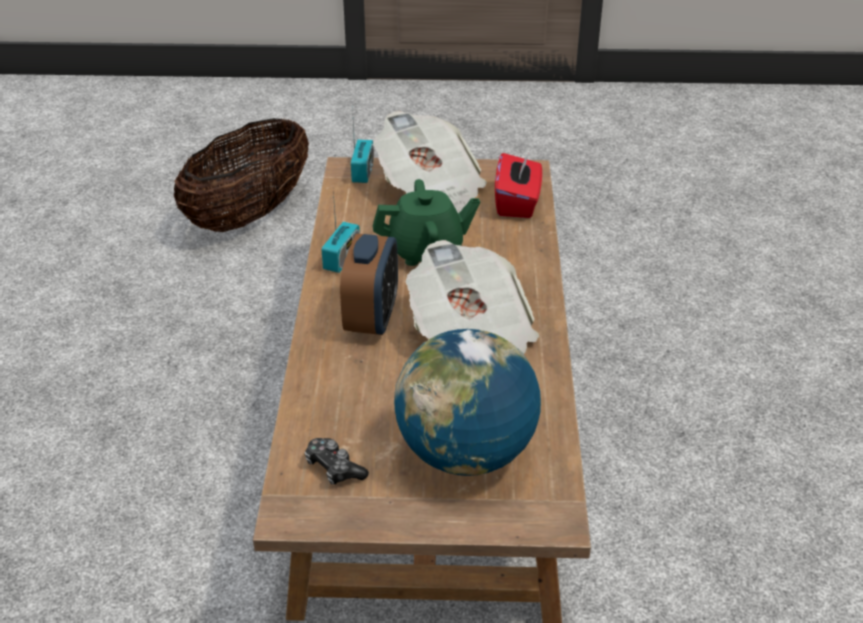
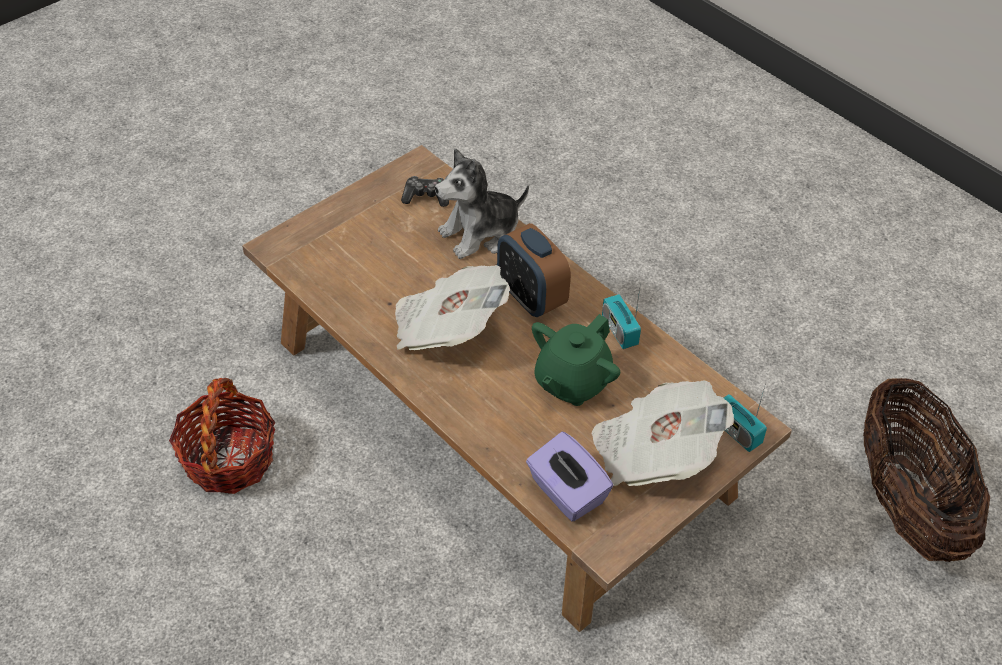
camera: 135 degrees right, 10 degrees up
globe [394,329,541,476] -> none
red tissue box [495,150,542,218] -> purple tissue box [526,432,614,521]
none -> basket [169,378,275,494]
none -> plush toy [435,148,529,259]

